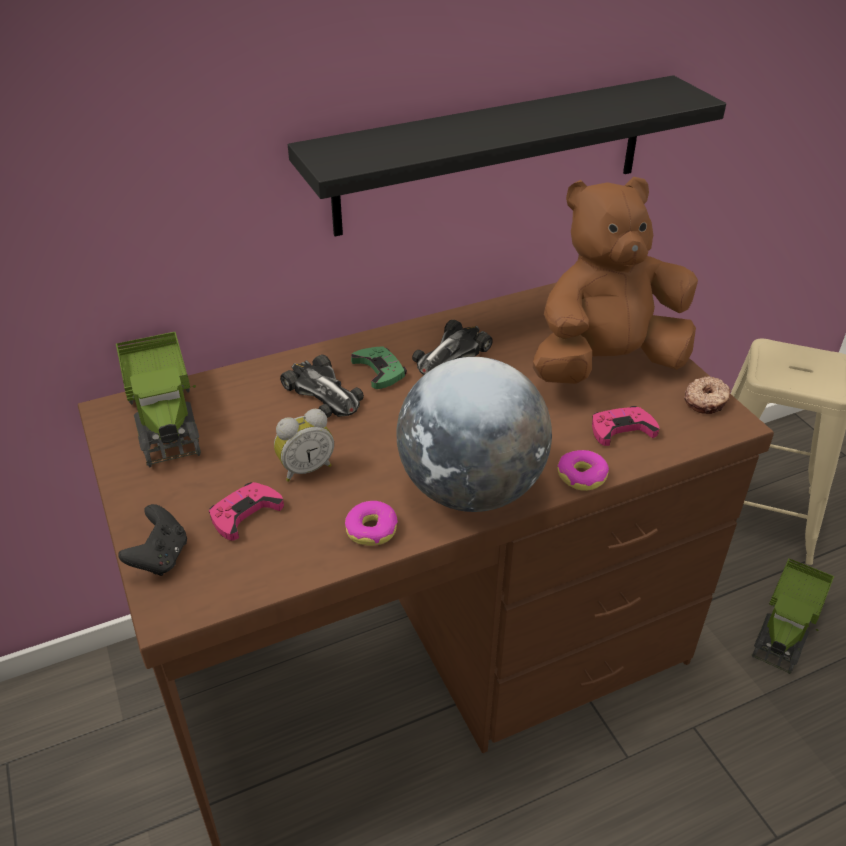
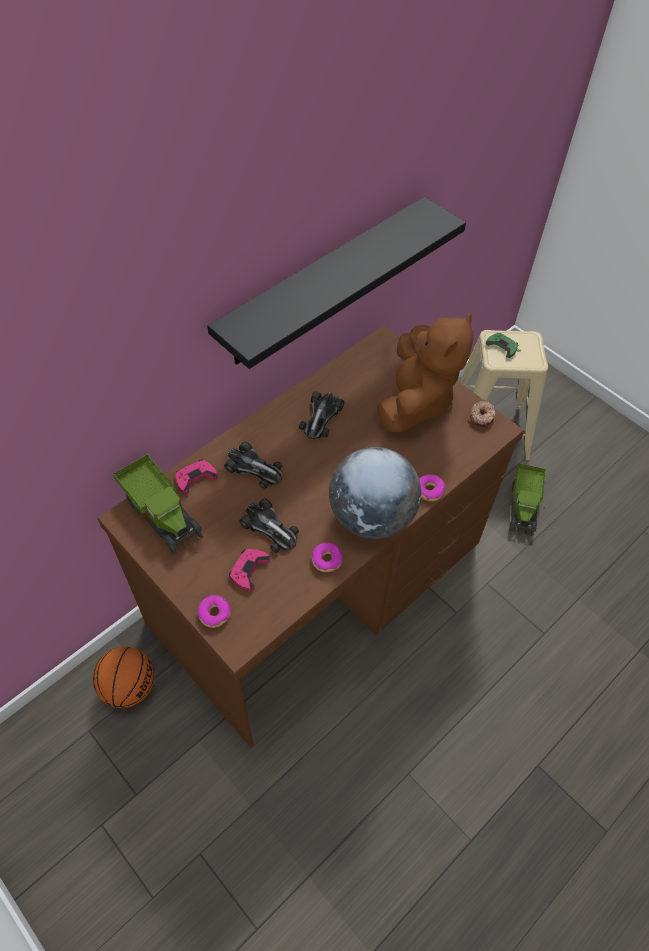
camera: 20 degrees left, 15 degrees up
black game controller [118,504,187,576] -> donut [198,595,231,628]
alarm clock [274,409,334,482] -> toy car [239,499,299,553]
green game controller [351,346,407,389] -> green game controller moved to [486,333,518,358]
brown plush toy [533,177,698,384] -> brown plush toy turned 150 degrees clockwise [377,312,474,432]
pink game controller [592,406,659,446] -> pink game controller moved to [176,460,218,494]
none -> basketball [93,646,155,708]

